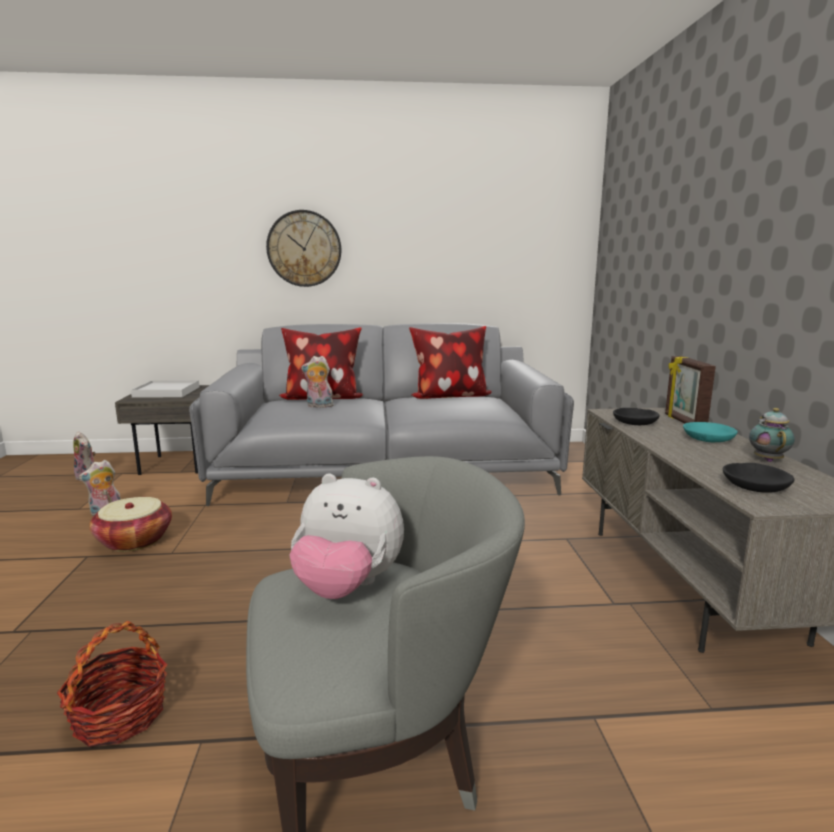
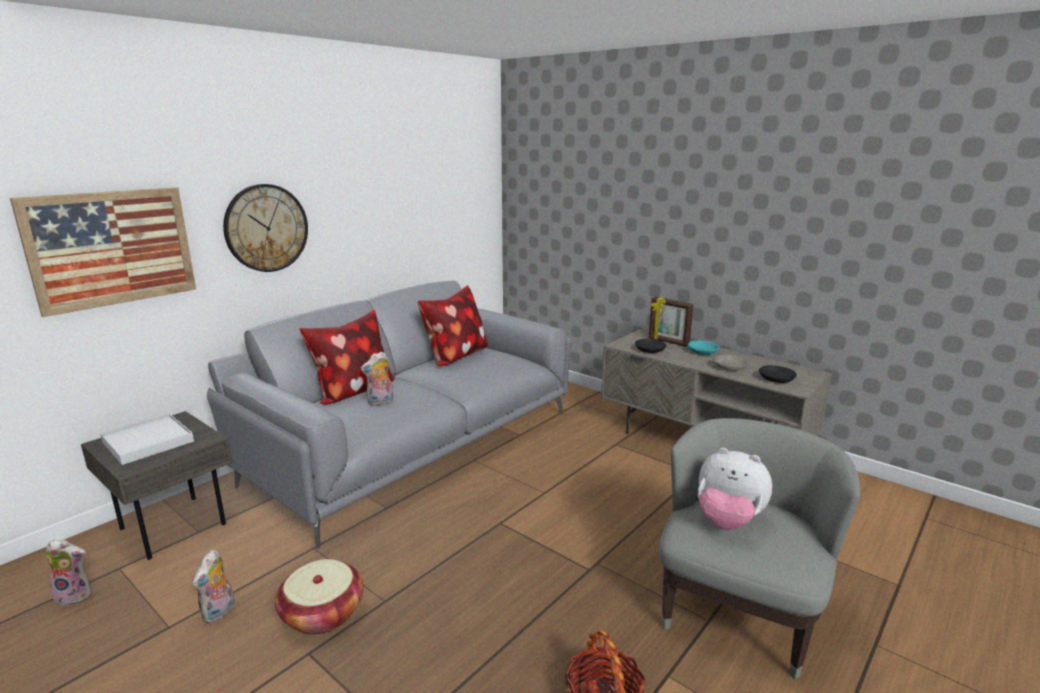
camera: 45 degrees left, 5 degrees up
plush toy [290,473,404,599] -> plush toy turned 60 degrees clockwise [698,447,772,530]
teapot [749,408,795,462] -> none
none -> picture [10,187,196,317]
none -> grey bowl [713,354,748,371]

